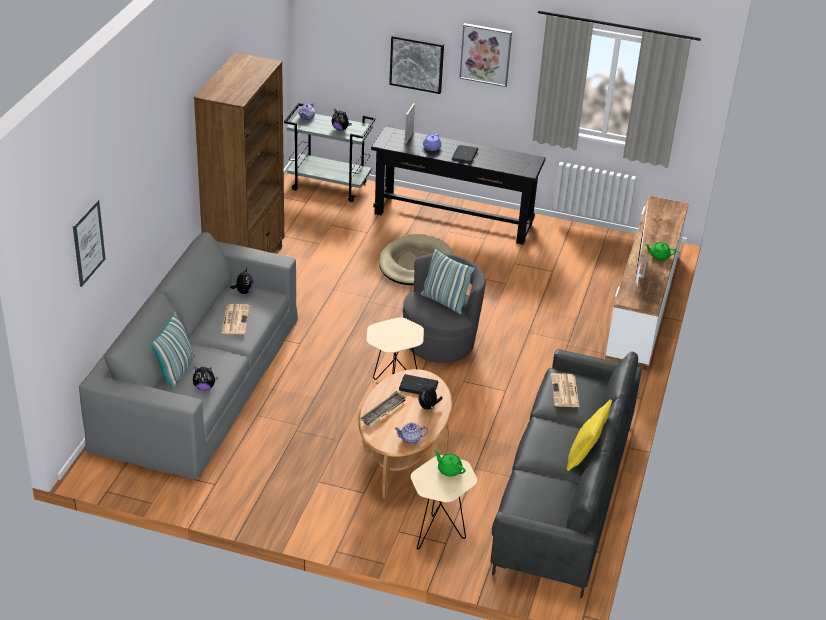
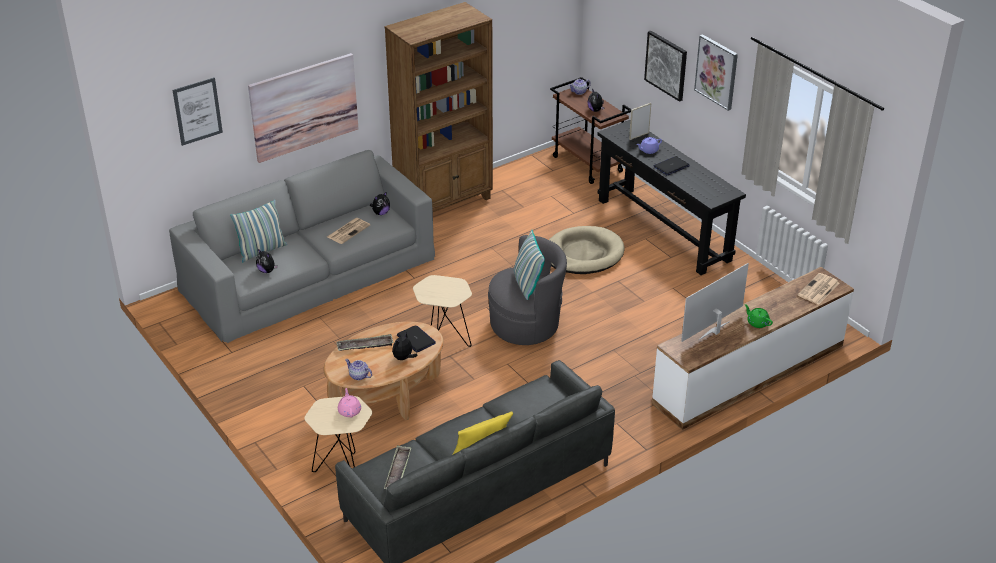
camera: 40 degrees right, 0 degrees up
grey cart [284,103,376,202] -> brown cart [550,77,632,184]
green teapot [434,450,466,477] -> pink teapot [338,388,361,417]
newspaper [551,373,579,407] -> newspaper moved to [798,273,839,305]
none -> picture [248,53,359,163]
none -> tray [384,446,411,489]

